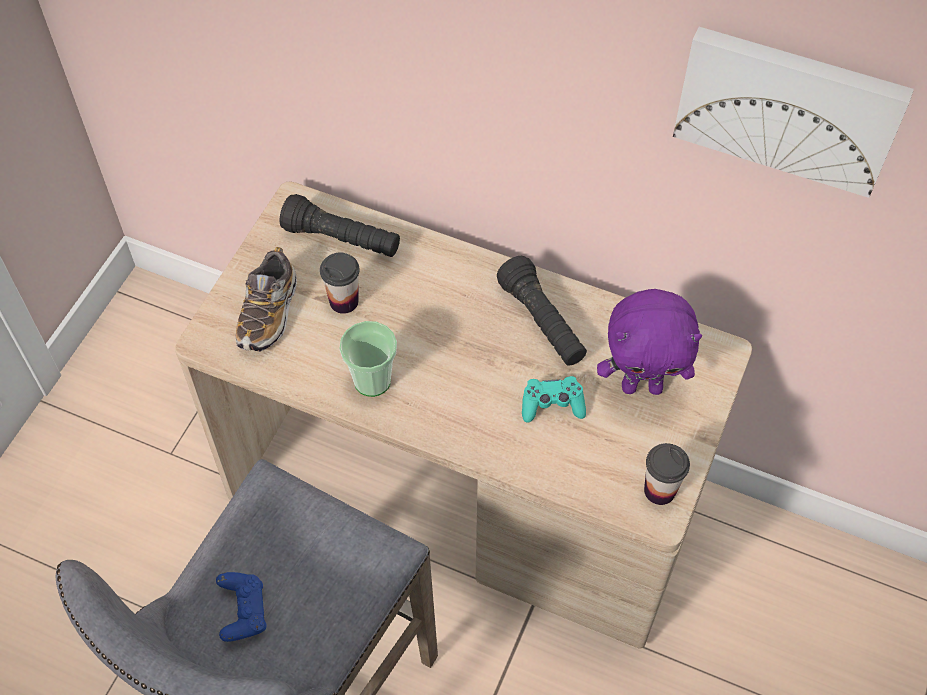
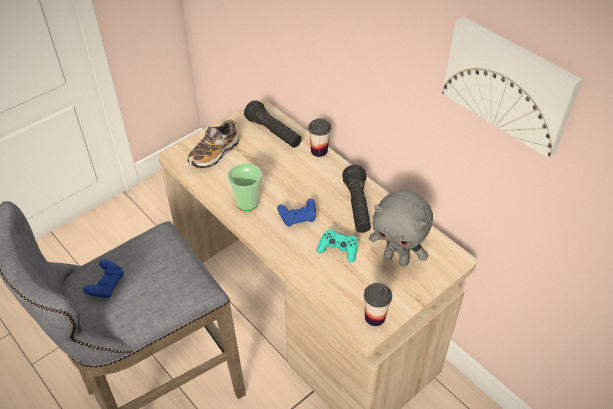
camera: 25 degrees right, 10 degrees down
cup [320,253,360,314] -> cup moved to [308,119,331,157]
purple plush toy [597,289,702,395] -> grey plush toy [369,190,433,267]
none -> blue game controller [277,198,316,227]

